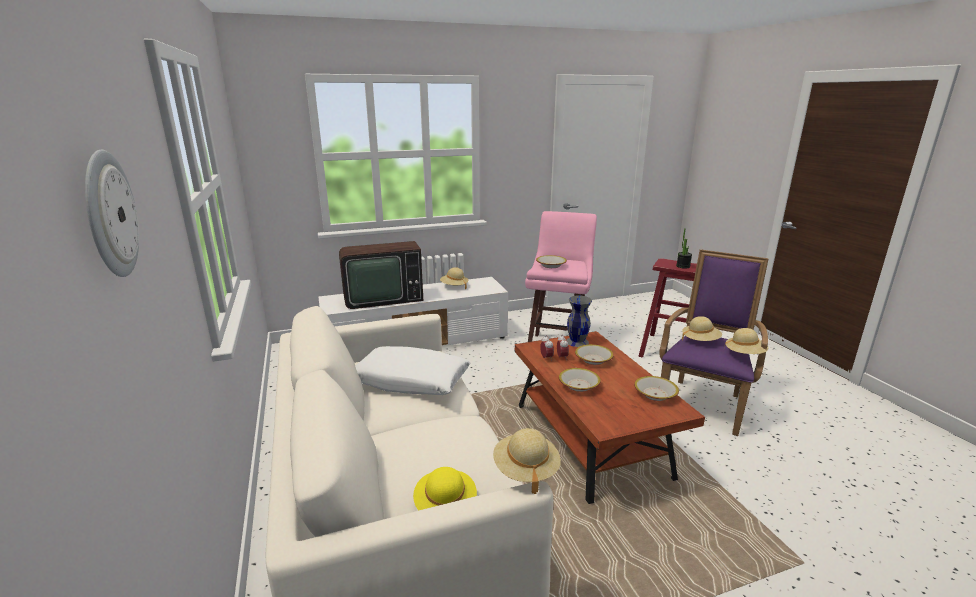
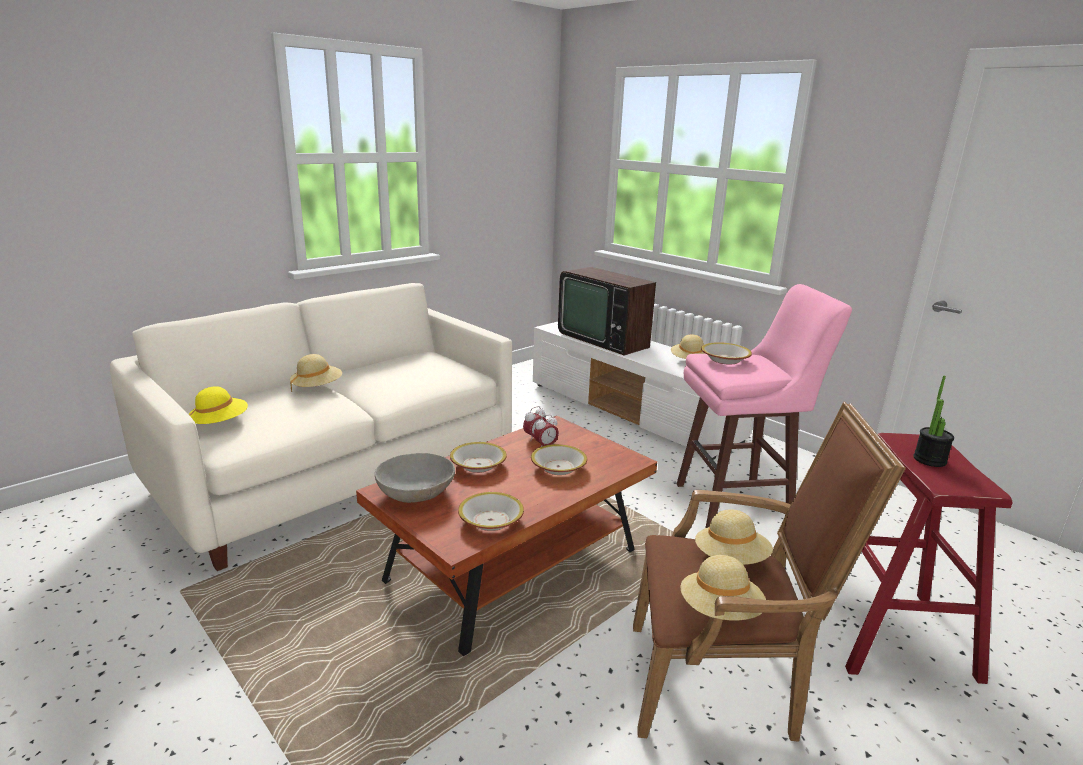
camera: 65 degrees right, 0 degrees up
wall clock [85,150,139,277] -> none
white pillow [355,346,470,395] -> none
beige hat [493,428,561,494] -> beige hat moved to [290,354,342,392]
grey vase [566,295,592,347] -> none
purple armchair [659,249,769,436] -> brown armchair [633,401,906,742]
none -> grey bowl [375,453,455,503]

